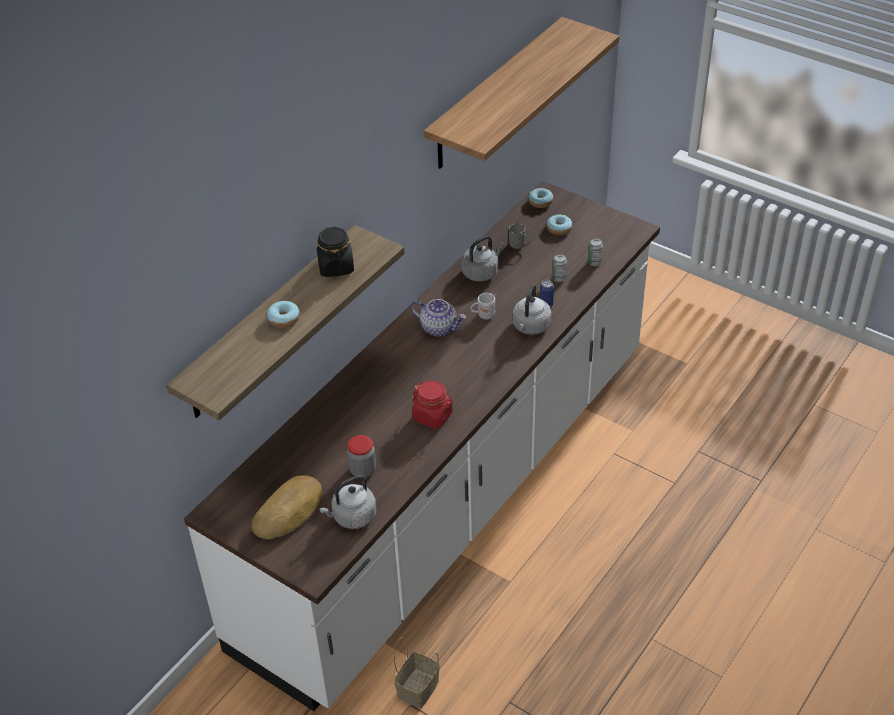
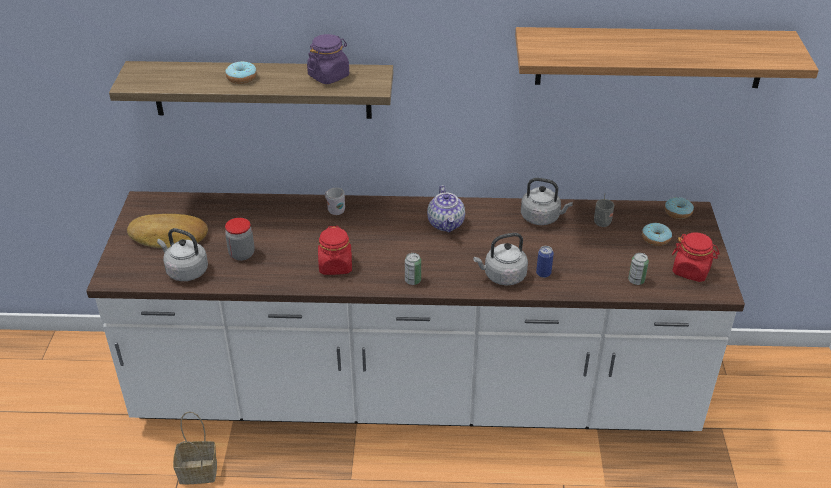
camera: 55 degrees right, 5 degrees down
black jar [317,226,354,277] -> purple jar [307,34,349,84]
white mug [470,292,497,319] -> white mug moved to [325,188,345,215]
can [552,254,567,282] -> can moved to [405,253,421,285]
none -> red jar [672,232,720,282]

